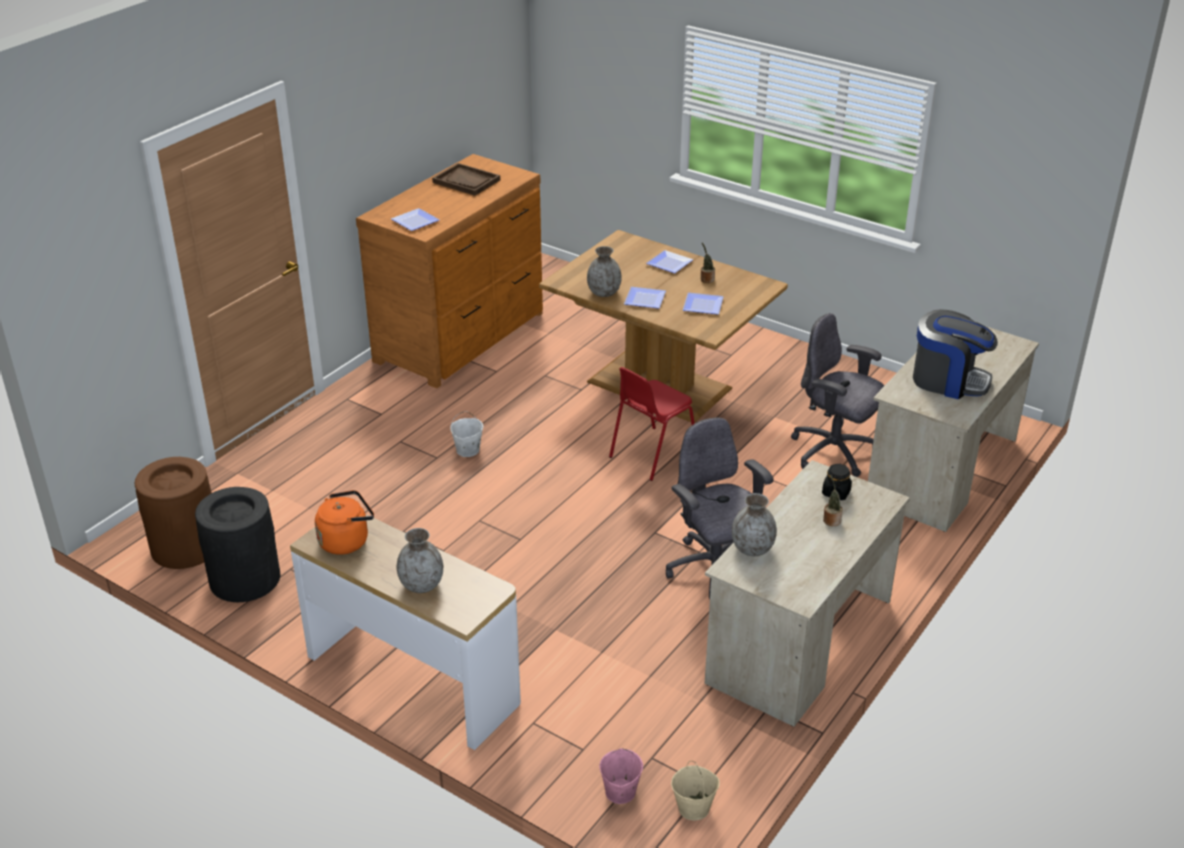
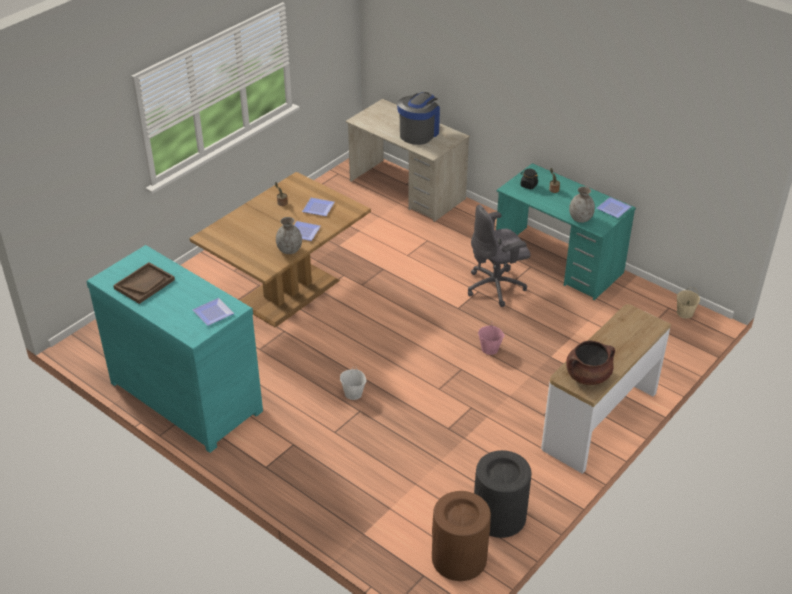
camera: 85 degrees left, 5 degrees up
orange kettle [315,490,374,555] -> brown cooking pot [566,341,615,385]
brown dresser [356,154,543,388] -> turquoise dresser [87,245,263,453]
grey vase [397,528,443,593] -> none
pink bucket [599,748,643,804] -> pink bucket moved to [478,322,504,355]
red chair [609,367,695,481] -> none
plate [646,250,693,273] -> plate moved to [596,197,632,218]
beige desk [704,460,910,727] -> turquoise desk [496,163,636,300]
grey office chair [791,313,885,477] -> none

